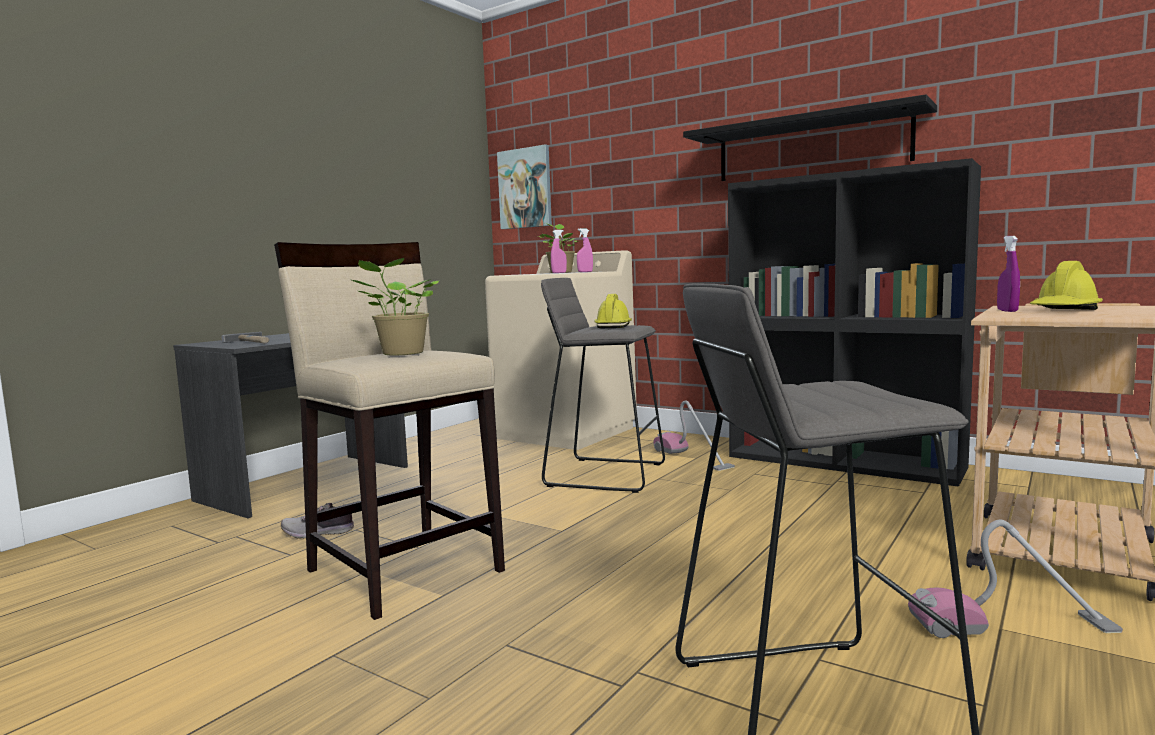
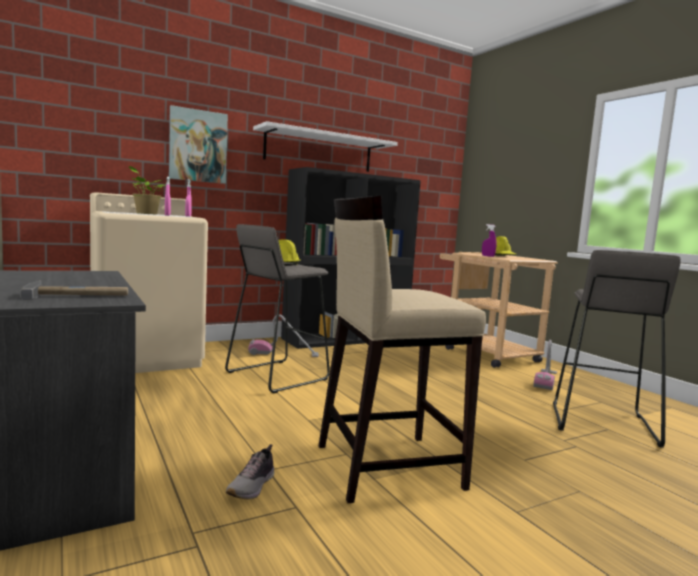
camera: 65 degrees left, 0 degrees up
potted plant [352,258,439,355] -> none
picture [497,144,552,229] -> picture moved to [169,105,228,184]
black shelf [683,94,937,181] -> white shelf [253,121,398,172]

